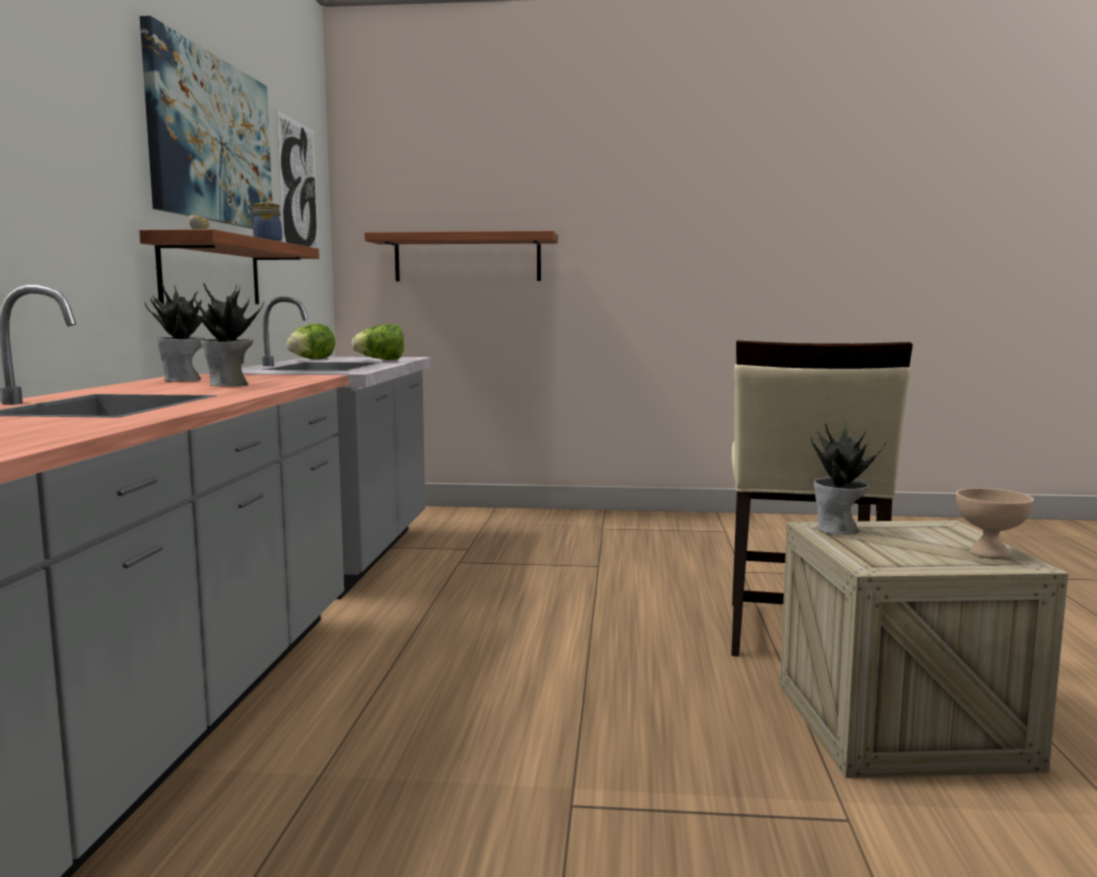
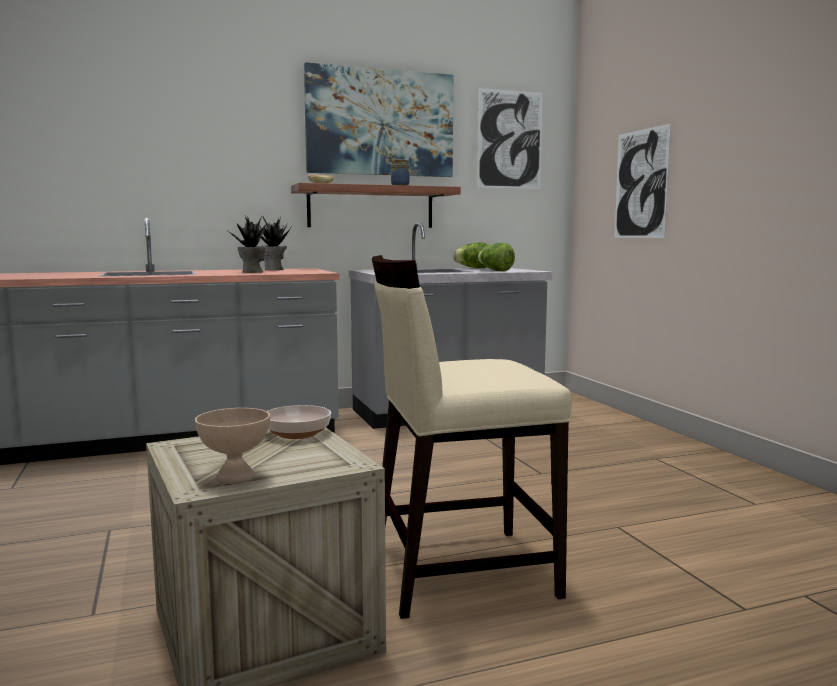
camera: 65 degrees right, 0 degrees up
shelf [365,231,558,281] -> picture [615,123,671,238]
potted plant [811,420,886,535] -> bowl [267,405,331,439]

